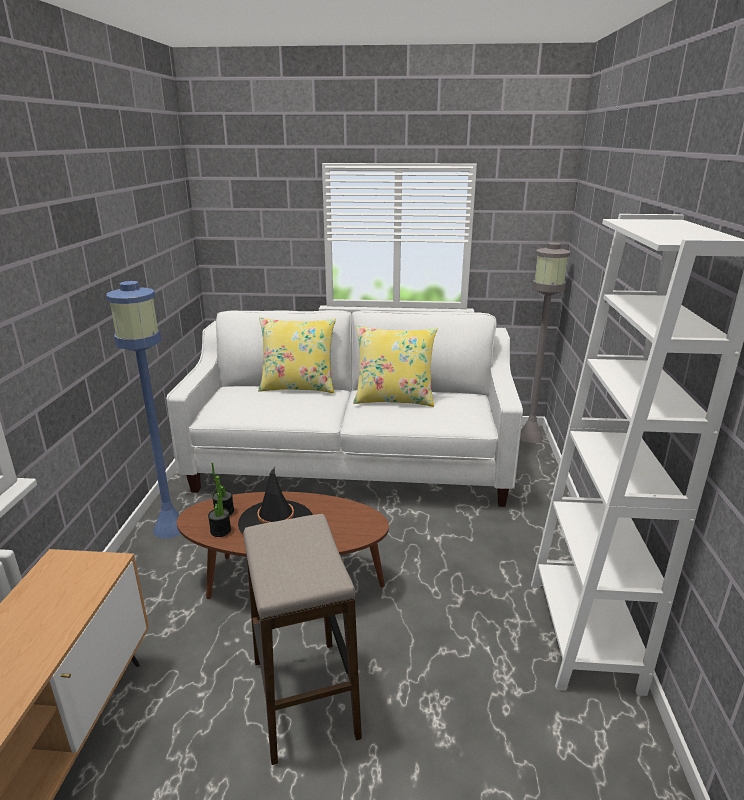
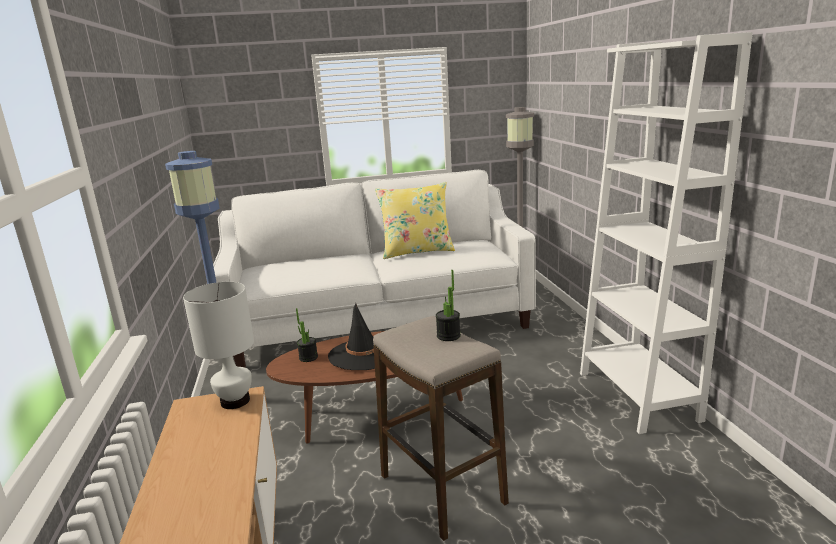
camera: 15 degrees left, 5 degrees down
potted plant [208,480,231,537] -> potted plant moved to [436,270,461,341]
yellow pillow [258,317,336,393] -> none
none -> white table lamp [183,282,254,409]

